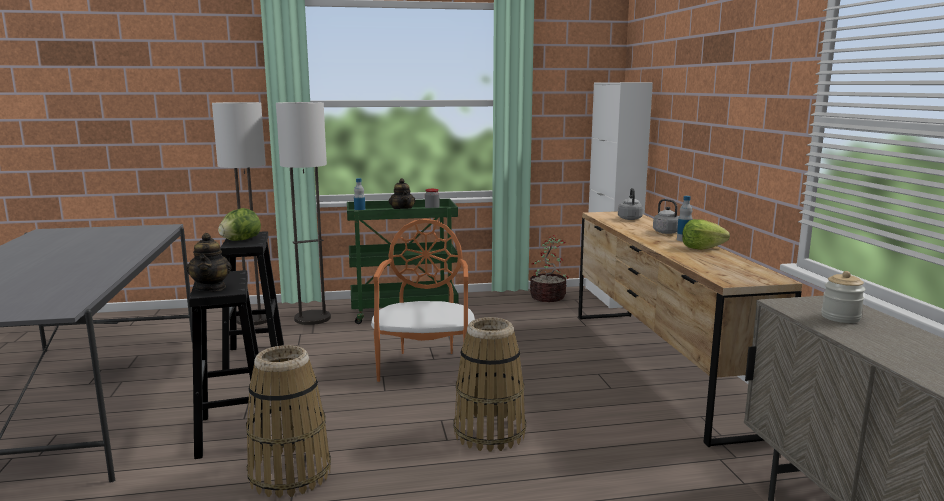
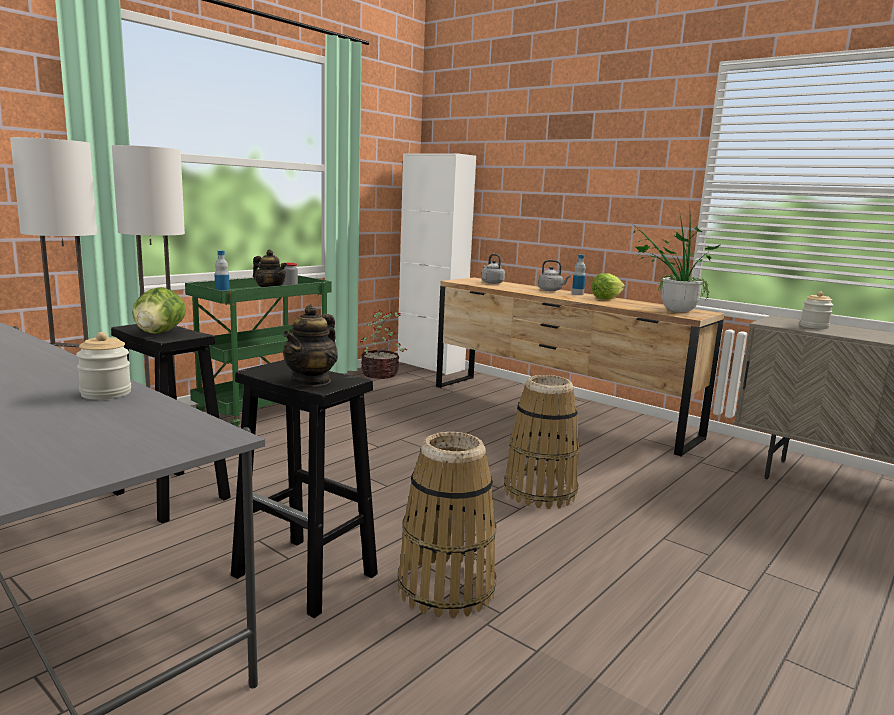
camera: 40 degrees left, 0 degrees up
teapot [186,233,232,292] -> teapot turned 75 degrees clockwise [283,304,338,387]
orange chair [371,219,475,382] -> none
none -> jar [76,332,131,400]
none -> potted plant [633,215,720,312]

